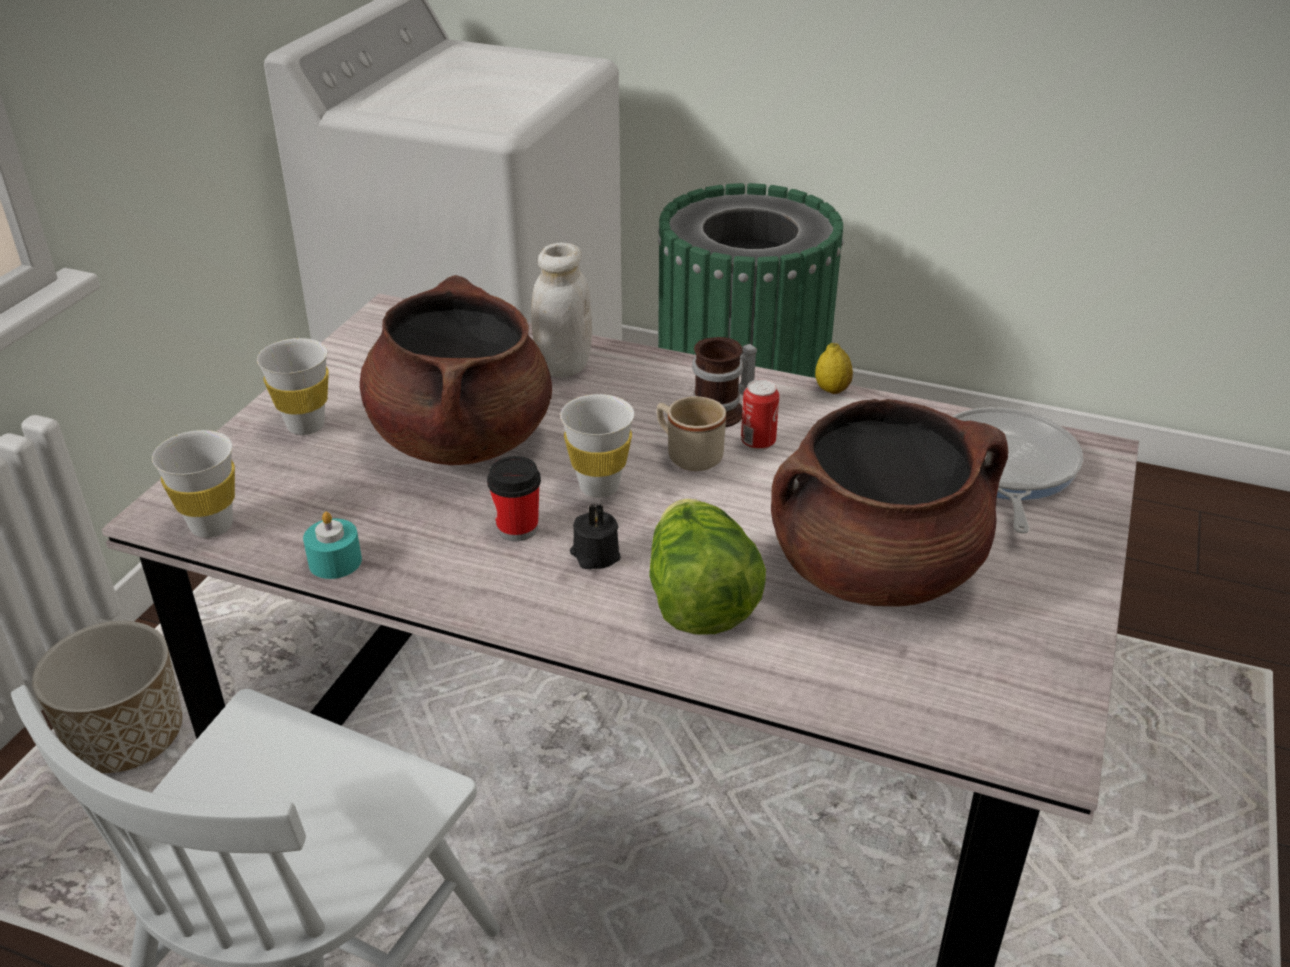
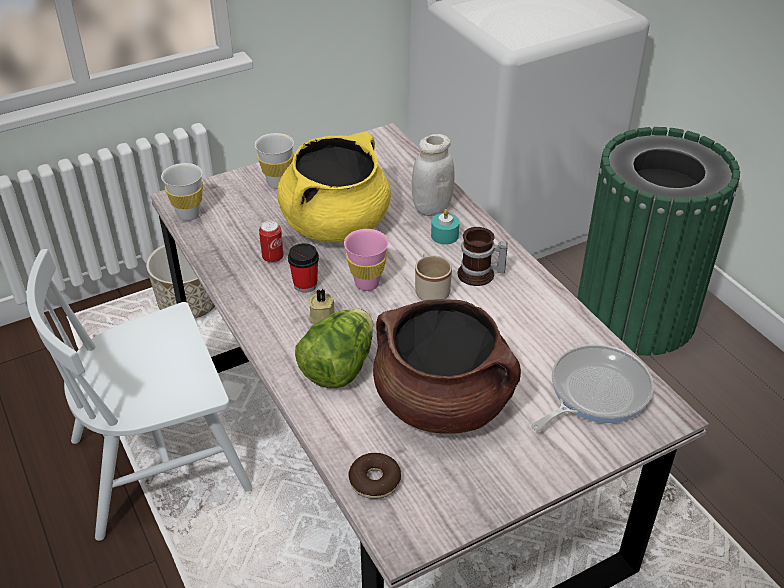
camera: 40 degrees right, 5 degrees up
turquoise candle [303,512,362,579] -> turquoise candle moved to [431,209,460,245]
brown cooking pot [360,275,552,465] -> yellow cooking pot [277,132,391,242]
white cup [560,394,634,498] -> pink cup [344,229,389,291]
black candle [570,503,621,569] -> beige candle [308,289,334,324]
can [741,379,779,451] -> can moved to [259,220,284,263]
lemon [815,343,853,394] -> none
none -> donut [348,453,401,499]

